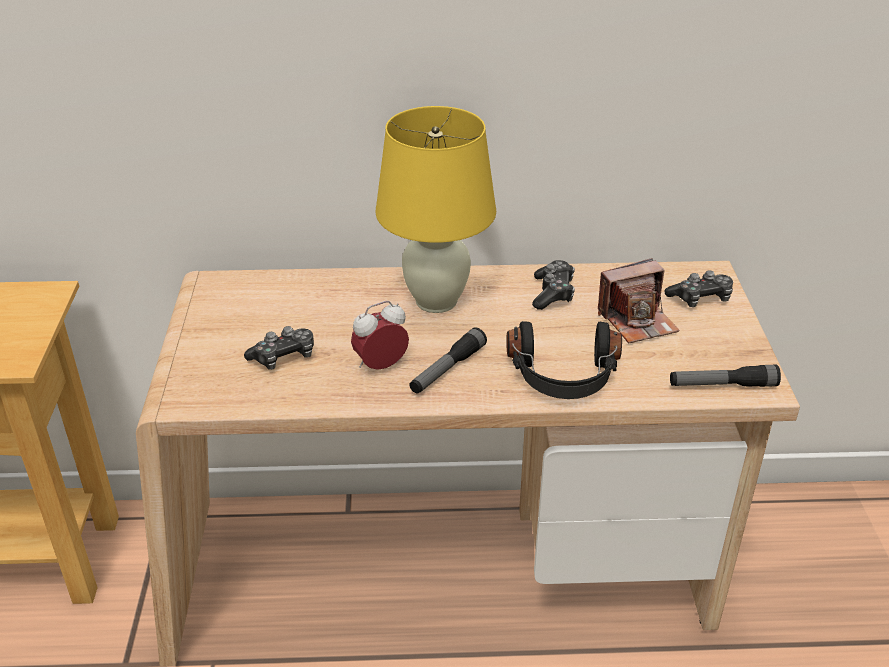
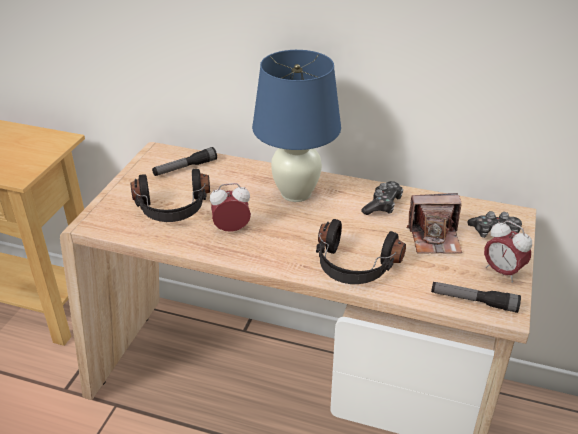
camera: 20 degrees right, 0 degrees up
game controller [244,326,314,370] -> black headphones [130,169,210,222]
yellow table lamp [375,106,496,313] -> blue table lamp [252,50,341,202]
flashlight [410,328,487,394] -> flashlight moved to [152,147,217,176]
none -> alarm clock [484,220,532,283]

